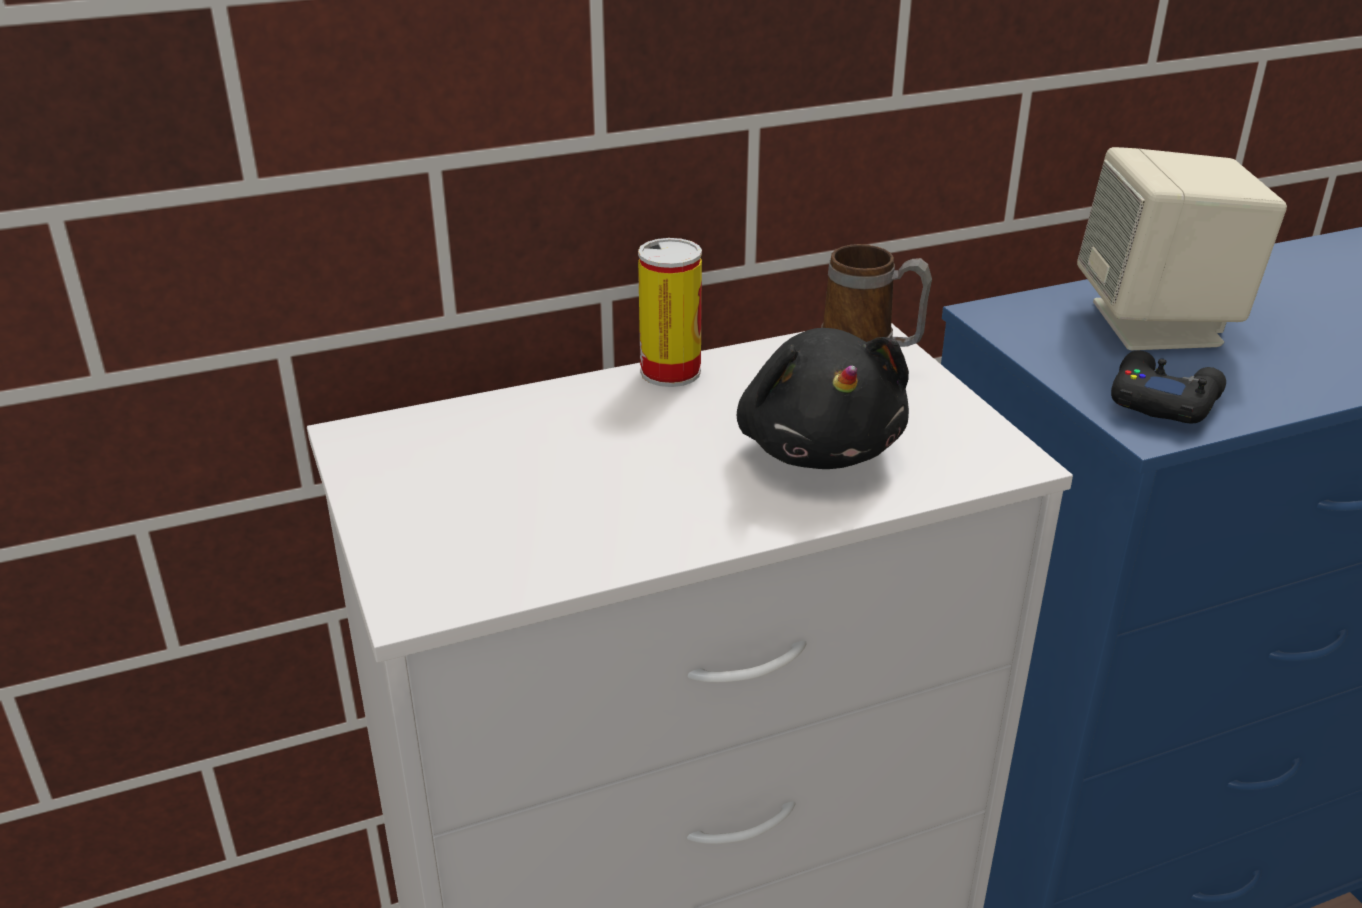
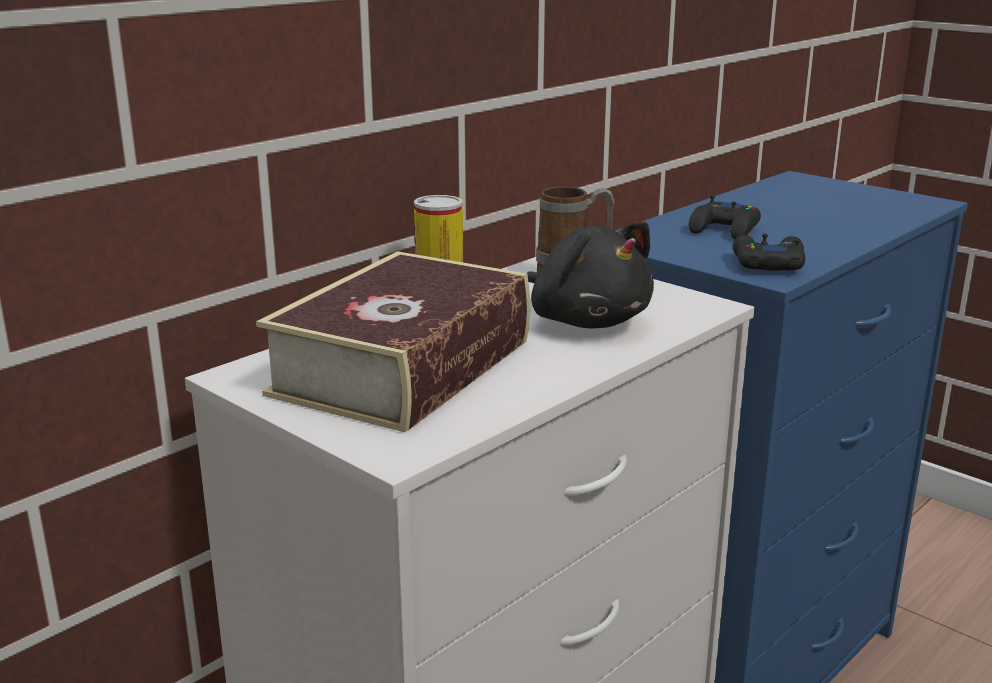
camera: 25 degrees left, 10 degrees down
beige speaker [1077,147,1287,350] -> black game controller [689,195,761,239]
none -> book [256,251,530,432]

